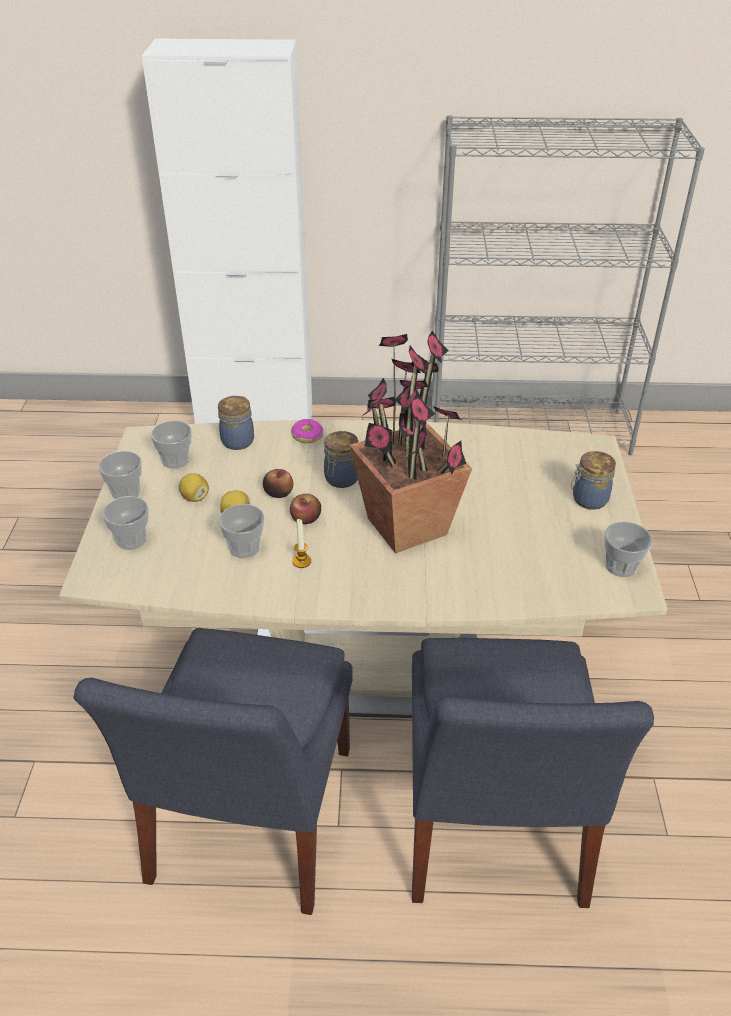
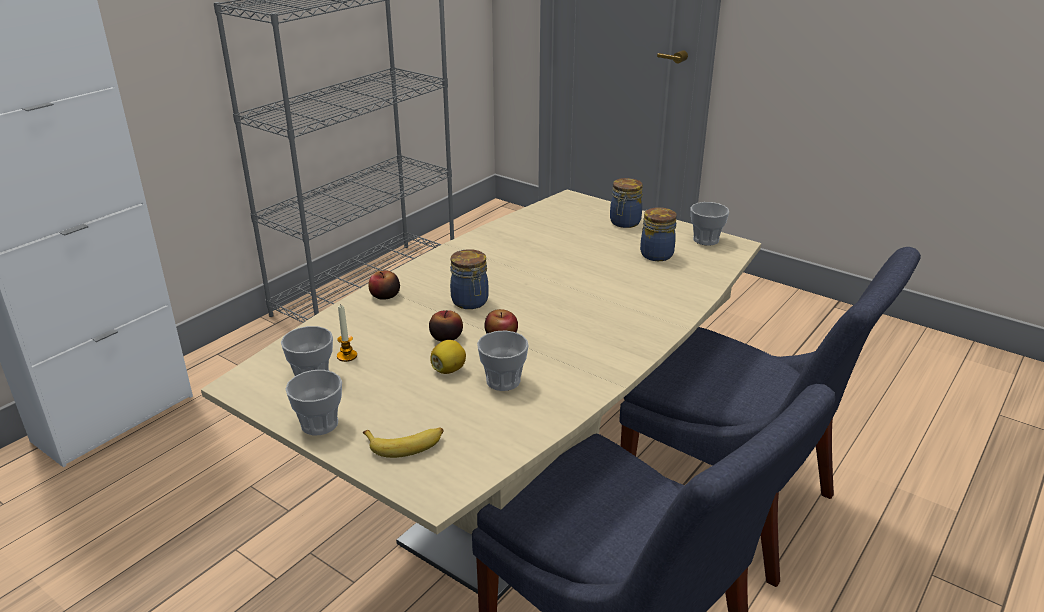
camera: 55 degrees left, 10 degrees down
cup [102,496,149,550] -> banana [363,427,444,458]
lemon [179,473,209,502] -> none
jar [218,396,254,450] -> jar moved to [640,207,677,261]
donut [291,419,323,443] -> apple [368,271,400,300]
candle [292,519,311,568] -> candle moved to [337,305,357,362]
potted plant [349,330,472,553] -> none

